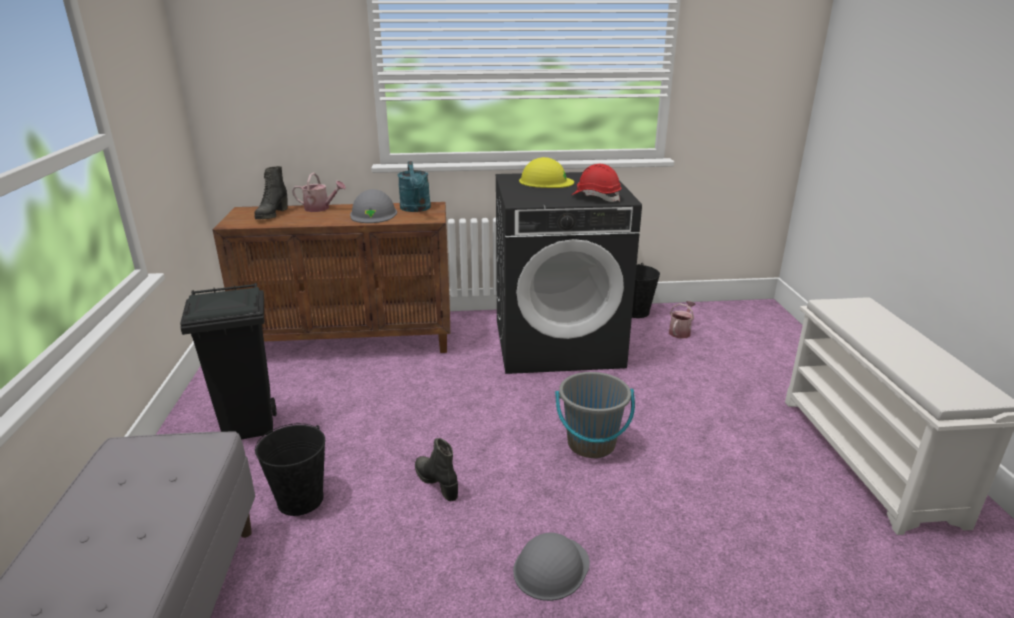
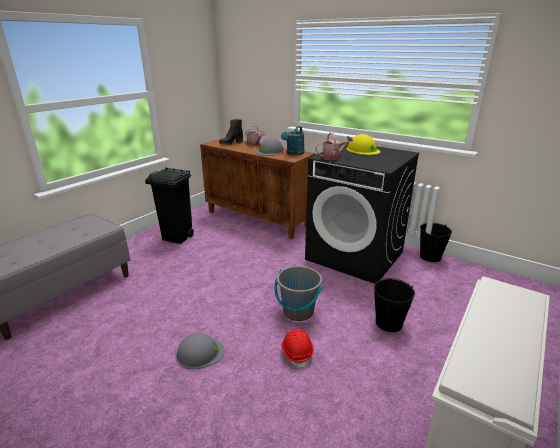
camera: 40 degrees right, 0 degrees up
black bucket [255,423,325,516] -> black bucket moved to [374,278,415,332]
black boot [415,438,458,501] -> none
red hard hat [572,164,621,202] -> red hard hat moved to [281,329,314,368]
watering can [669,301,696,339] -> watering can moved to [315,132,353,160]

